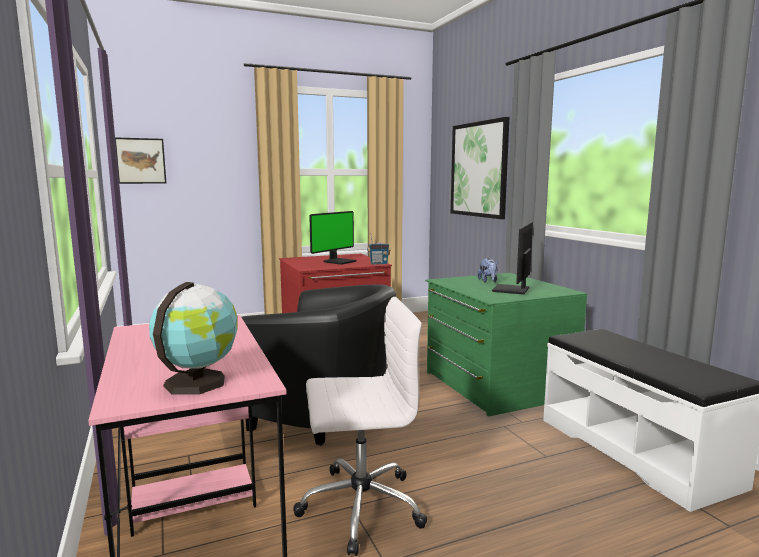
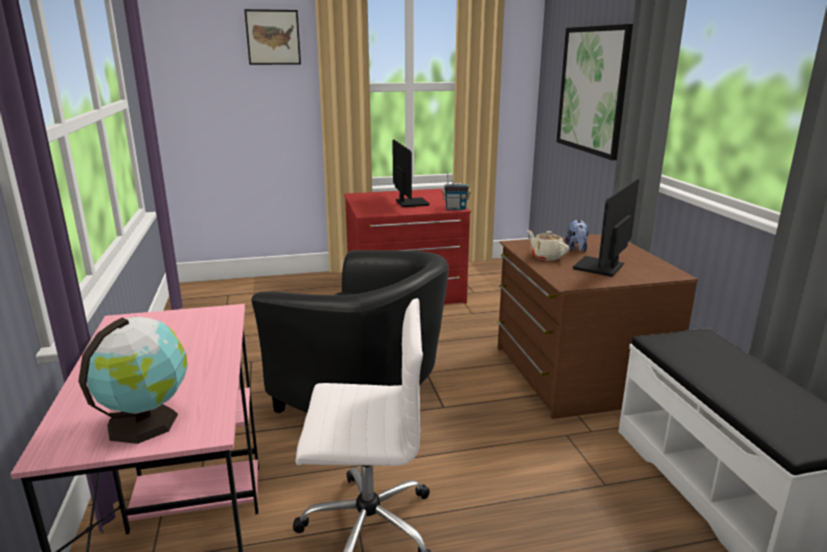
camera: 10 degrees right, 10 degrees up
picture [115,137,166,184] -> picture moved to [244,9,301,65]
monitor [309,211,357,265] -> monitor turned 60 degrees counterclockwise [392,139,430,207]
green dresser [425,273,587,417] -> brown dresser [497,234,698,419]
none -> beige teapot [527,230,569,260]

